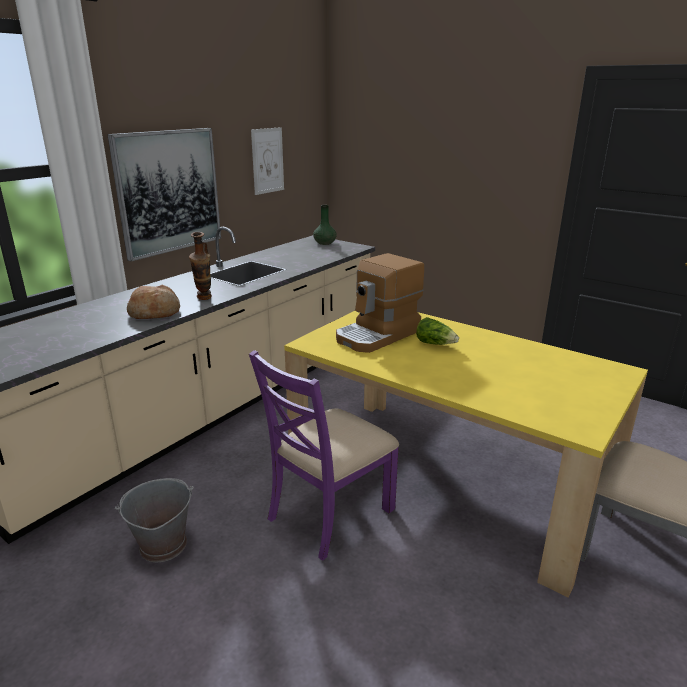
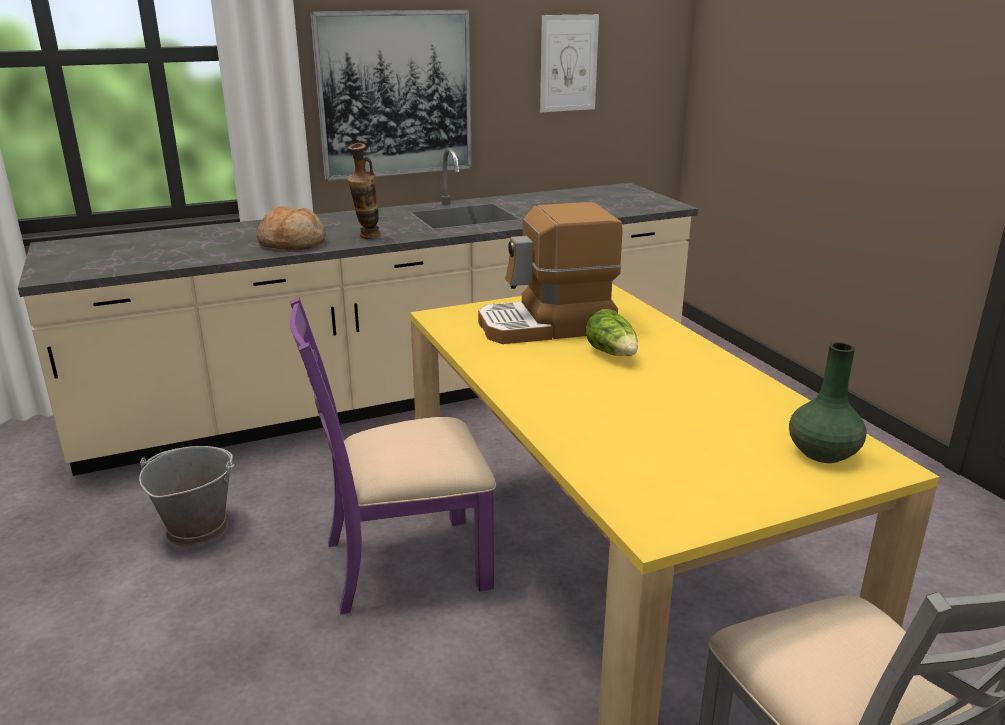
camera: 30 degrees right, 0 degrees up
green vase [313,205,337,245] -> green vase moved to [789,342,867,463]

